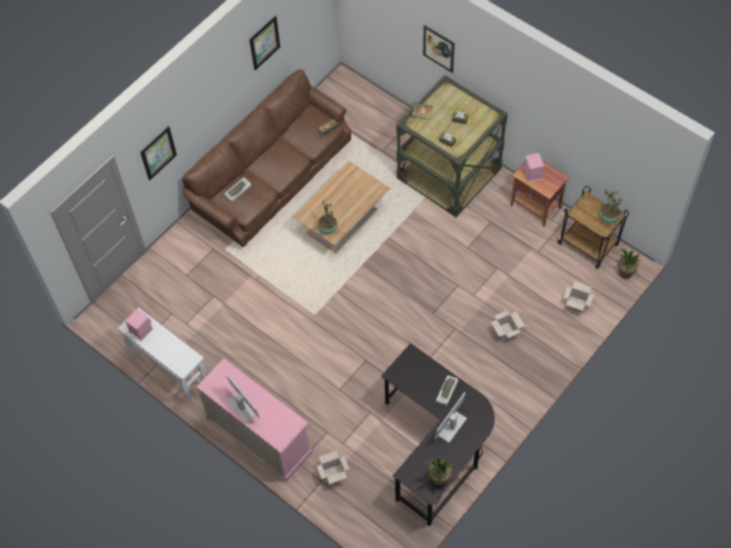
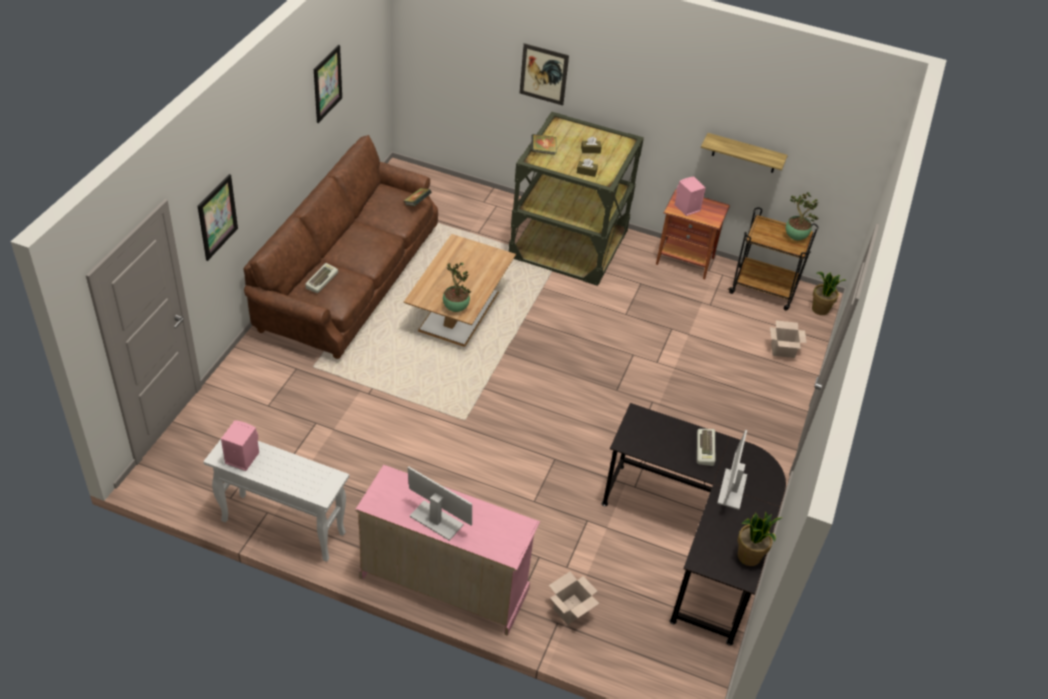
camera: 25 degrees left, 15 degrees down
cardboard box [491,311,525,342] -> none
none -> shelf [701,133,788,173]

